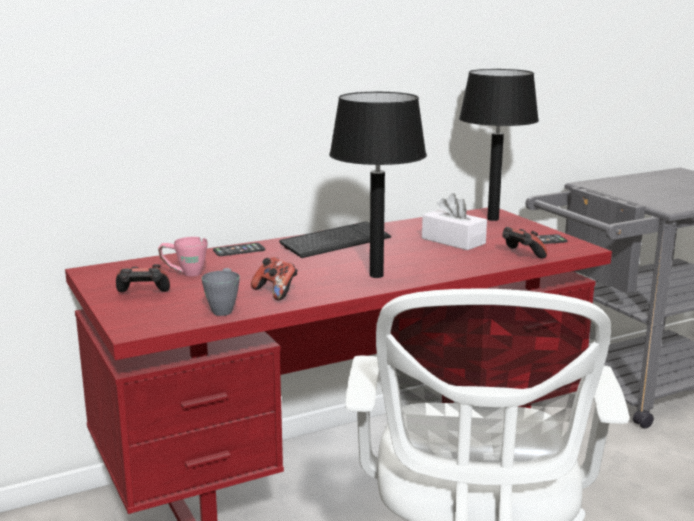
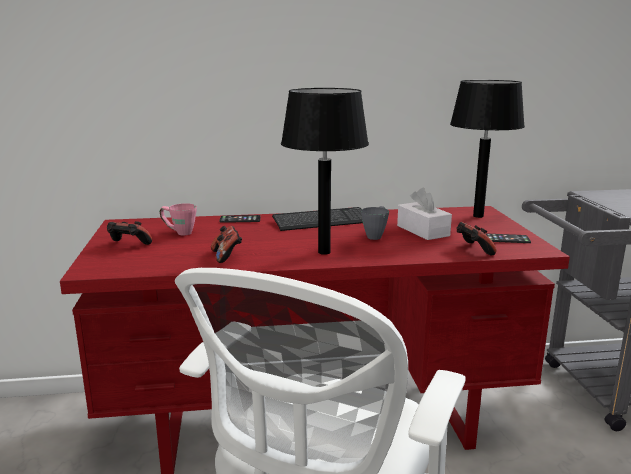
camera: 20 degrees right, 0 degrees up
grey mug [202,268,240,316] -> grey mug moved to [361,206,389,240]

